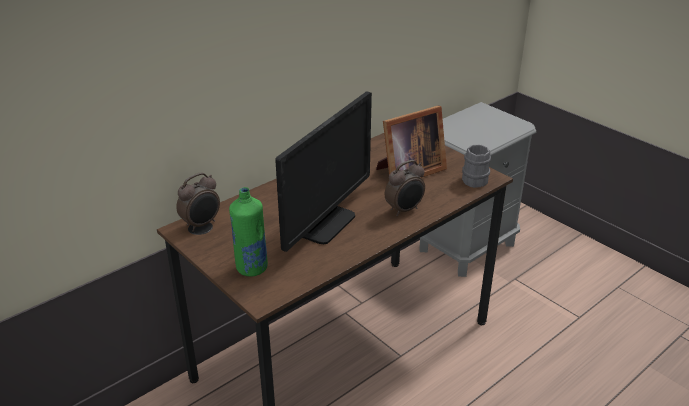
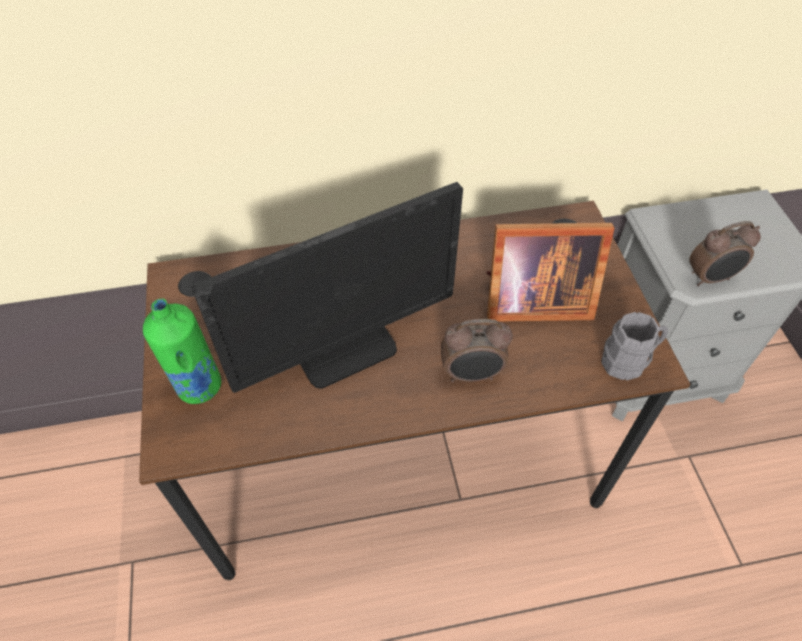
camera: 30 degrees right, 20 degrees up
alarm clock [176,172,220,232] -> alarm clock moved to [689,221,761,286]

